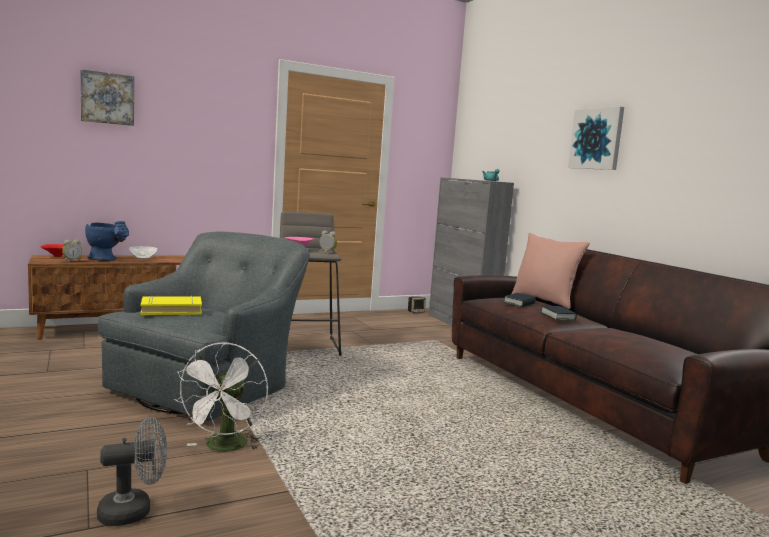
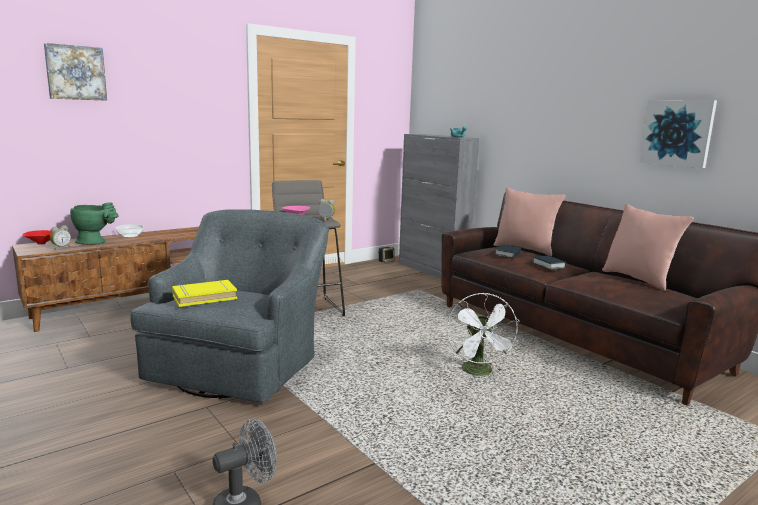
camera: 10 degrees left, 5 degrees up
blue vase [85,221,129,261] -> green vase [70,202,119,245]
white fan [174,342,268,452] -> white fan moved to [447,293,520,376]
picture [568,107,624,170] -> picture moved to [640,100,717,168]
none -> pink pillow [602,204,694,291]

